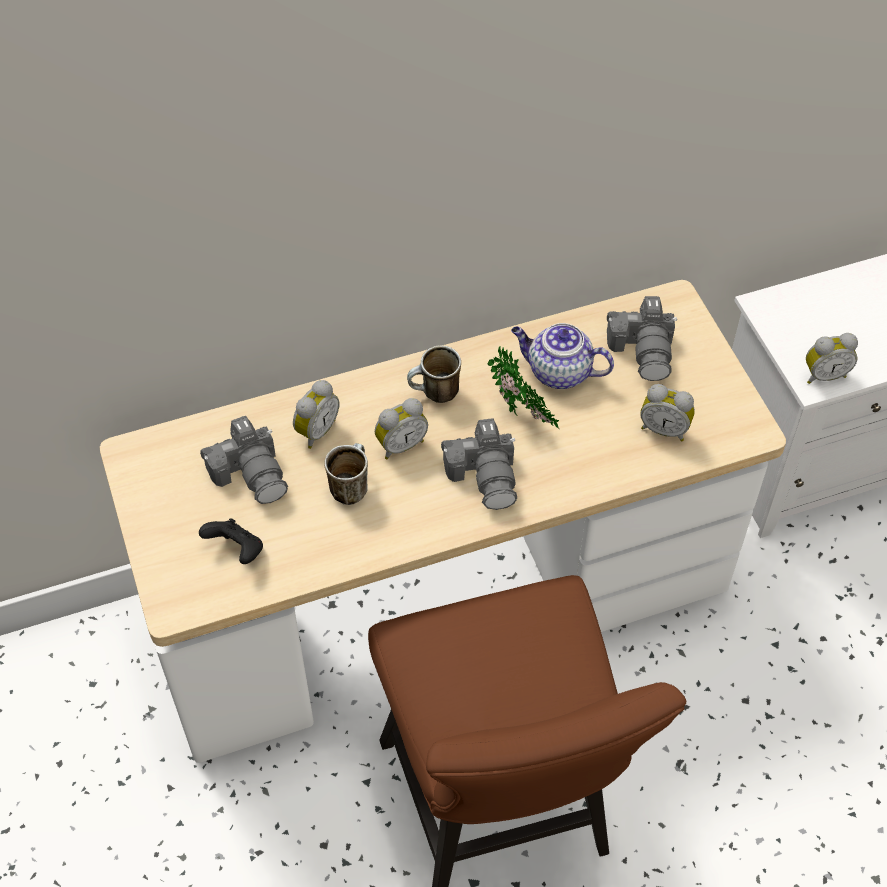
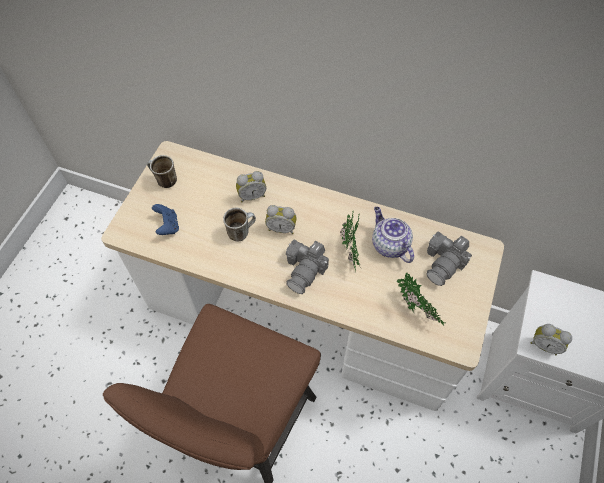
camera: 40 degrees right, 5 degrees up
black game controller [199,518,263,564] -> blue game controller [152,204,179,235]
camera [200,416,288,504] -> none
mug [407,345,461,403] -> mug moved to [147,155,177,188]
alarm clock [640,384,695,441] -> potted plant [396,273,445,325]

